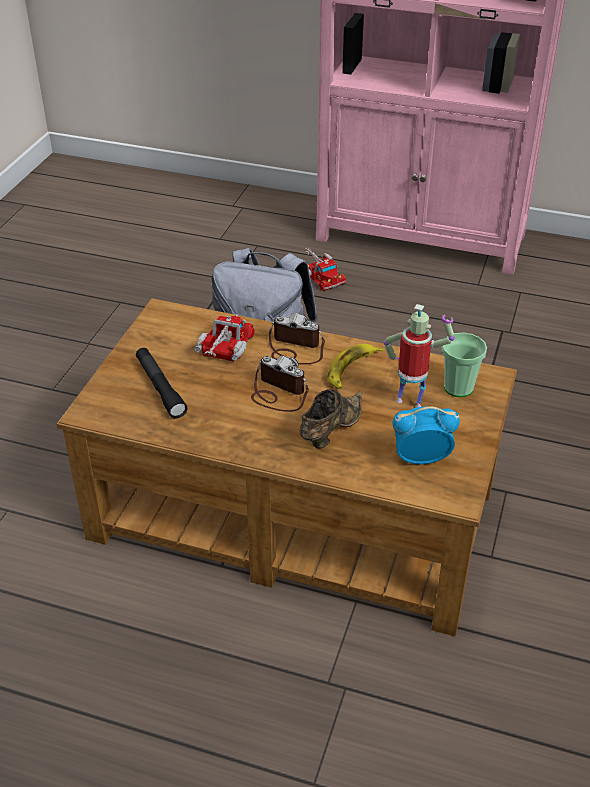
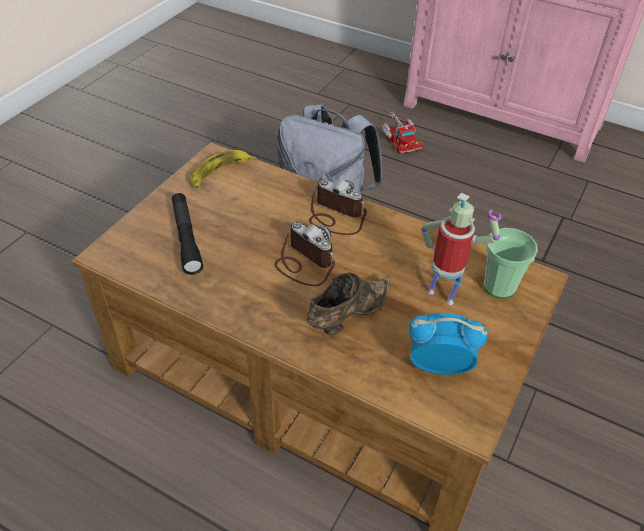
camera: 10 degrees right, 5 degrees up
toy truck [194,314,255,362] -> none
banana [327,344,384,389] -> banana moved to [190,150,257,188]

